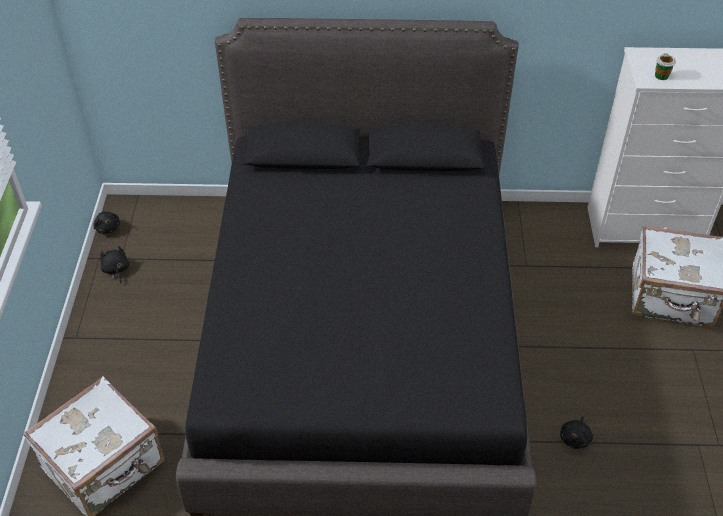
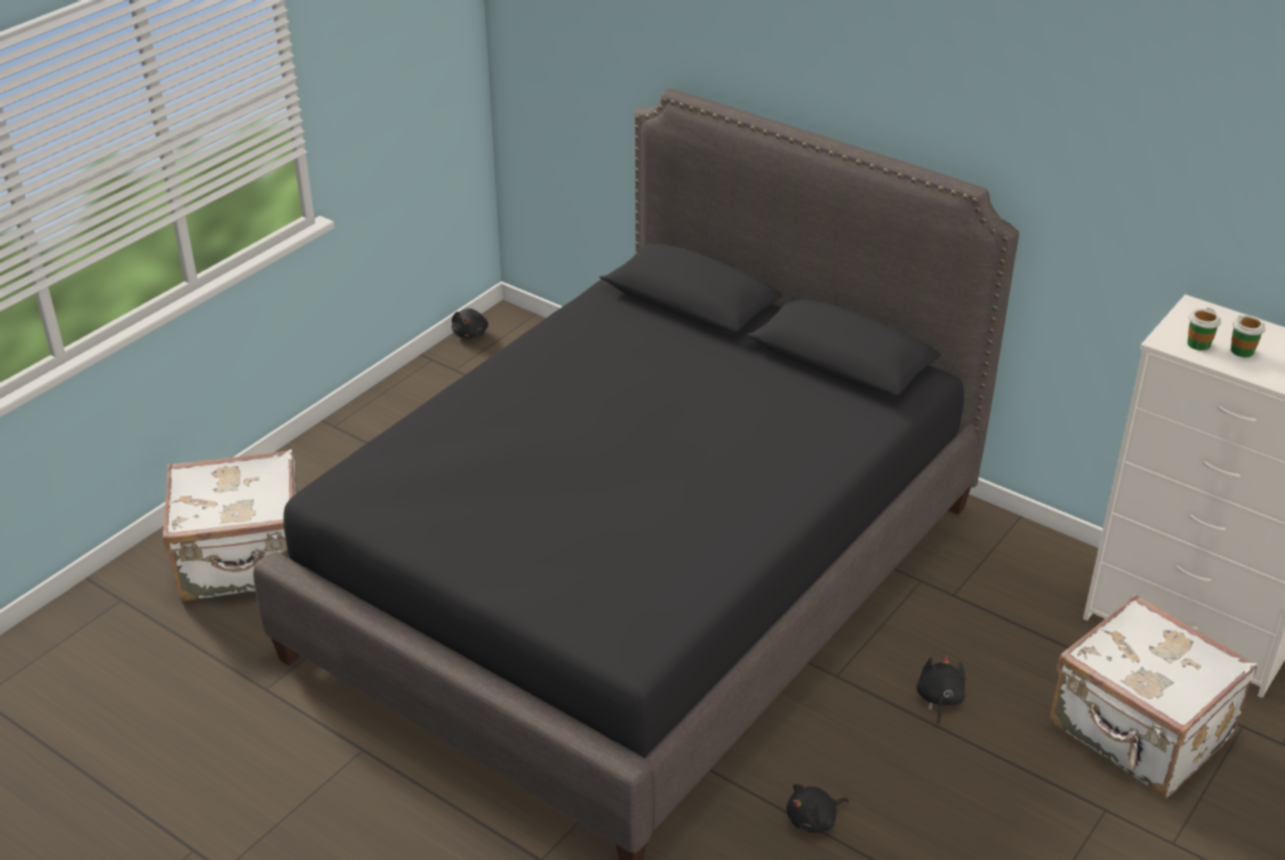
camera: 35 degrees right, 10 degrees down
black plush toy [100,245,129,283] -> black plush toy moved to [917,655,966,724]
none -> cup [1231,315,1266,357]

